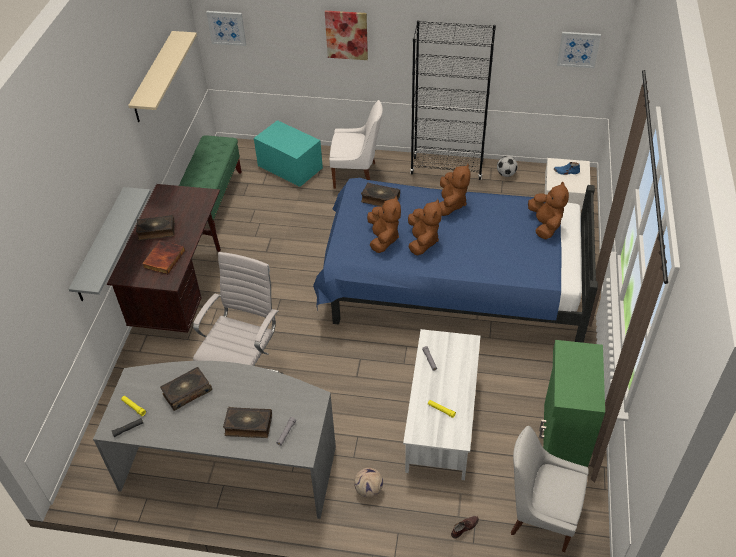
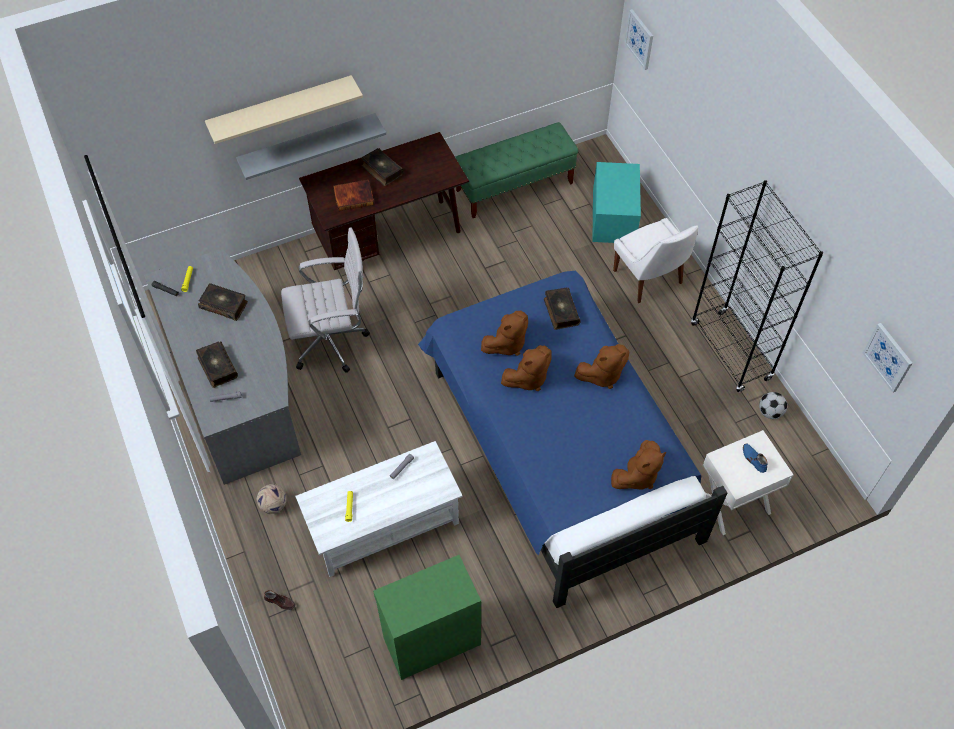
camera: 55 degrees right, 10 degrees up
beige shelf [128,31,197,122] -> beige shelf moved to [205,75,363,144]
picture [325,10,368,60] -> none
white chair [511,426,589,552] -> none

